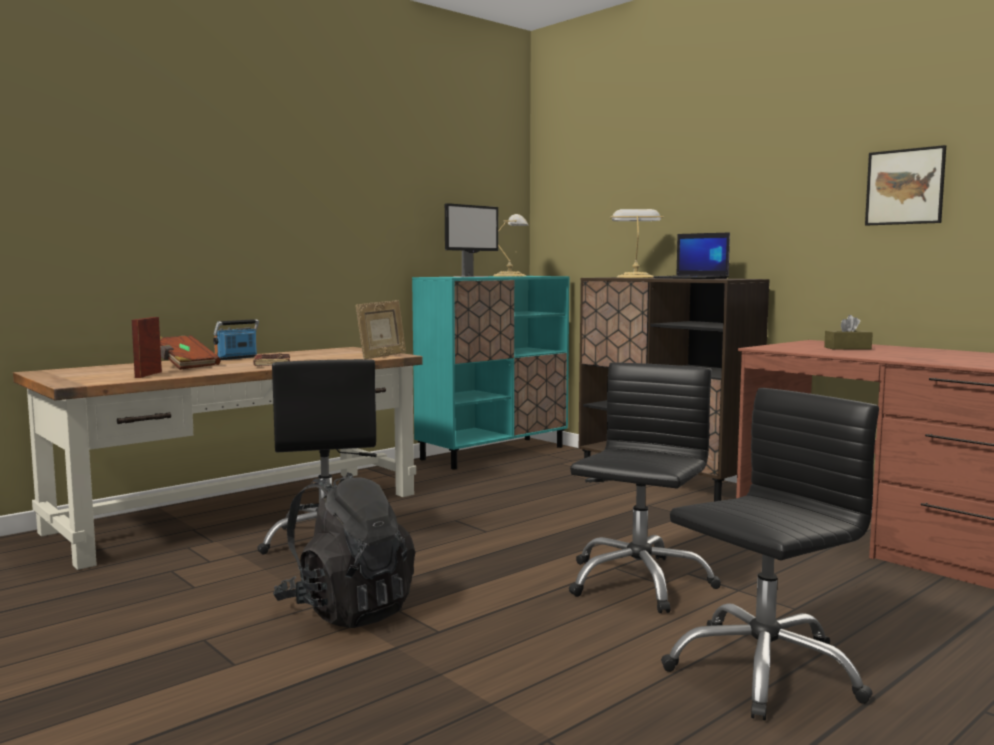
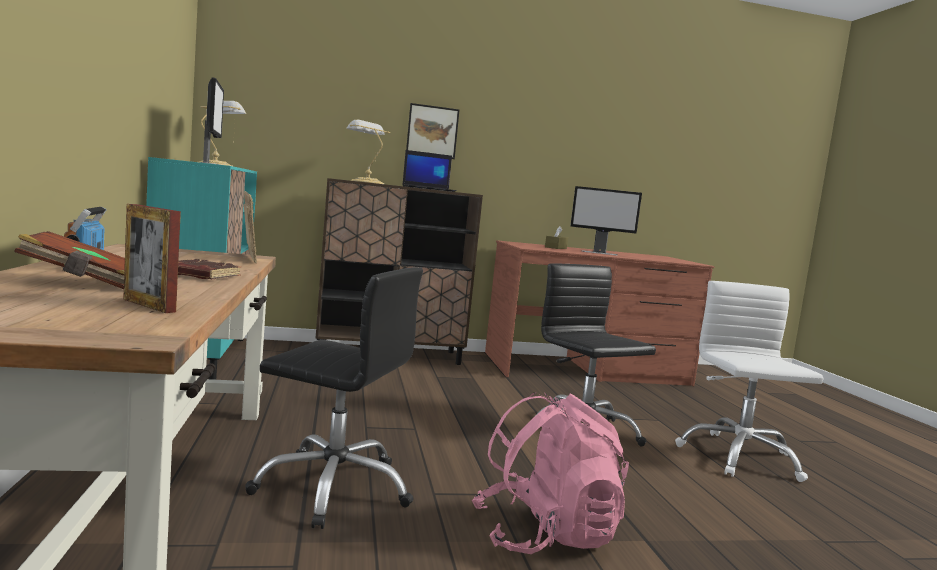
camera: 60 degrees left, 0 degrees up
black backpack [273,472,415,628] -> pink backpack [472,392,629,554]
black office chair [661,388,879,720] -> white office chair [675,281,824,482]
picture [865,145,946,226] -> picture moved to [406,103,459,159]
none -> monitor [570,186,642,255]

